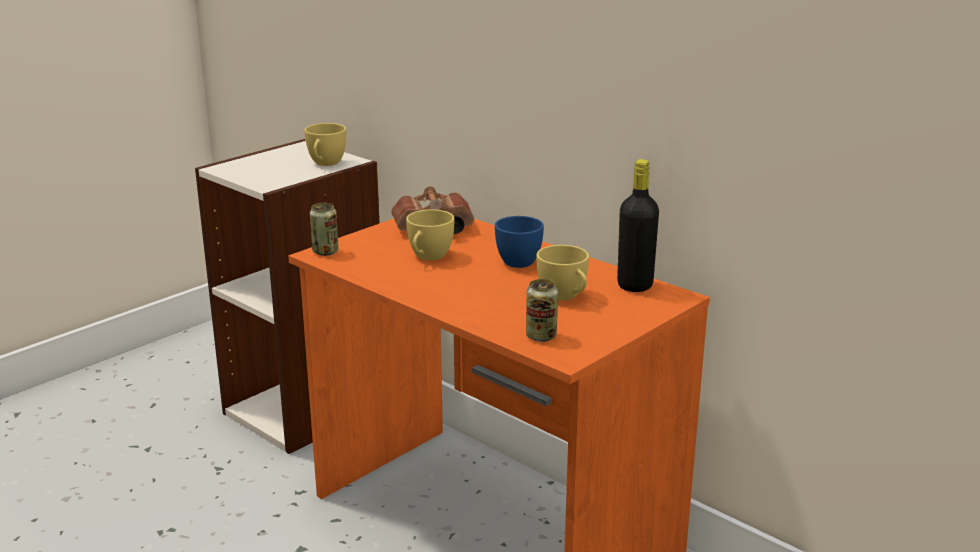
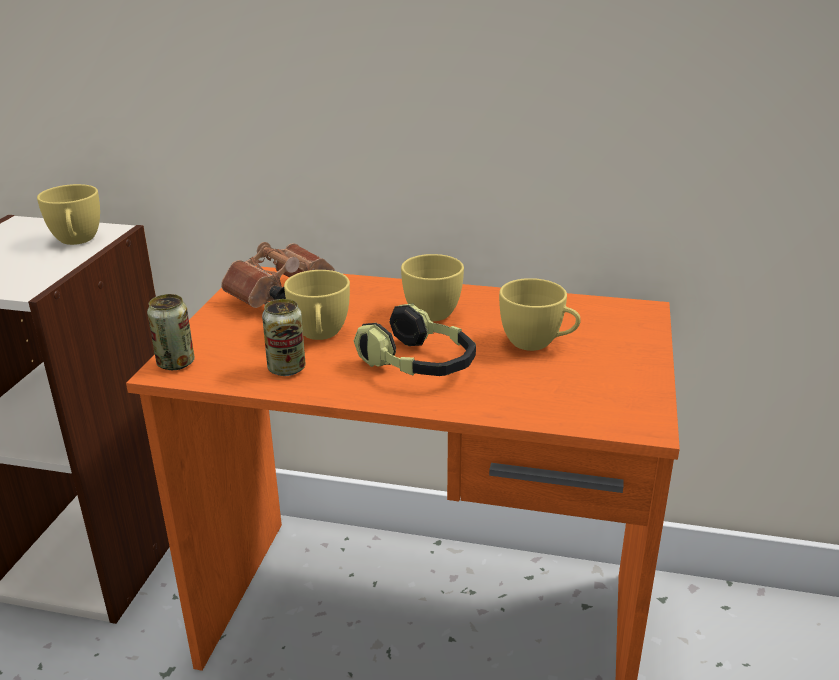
camera: 30 degrees left, 5 degrees up
blue cup [495,216,544,268] -> yellow cup [401,254,464,321]
can [526,279,558,342] -> can moved to [262,299,305,376]
black bottle [617,159,659,292] -> none
none -> headphones [354,303,476,376]

